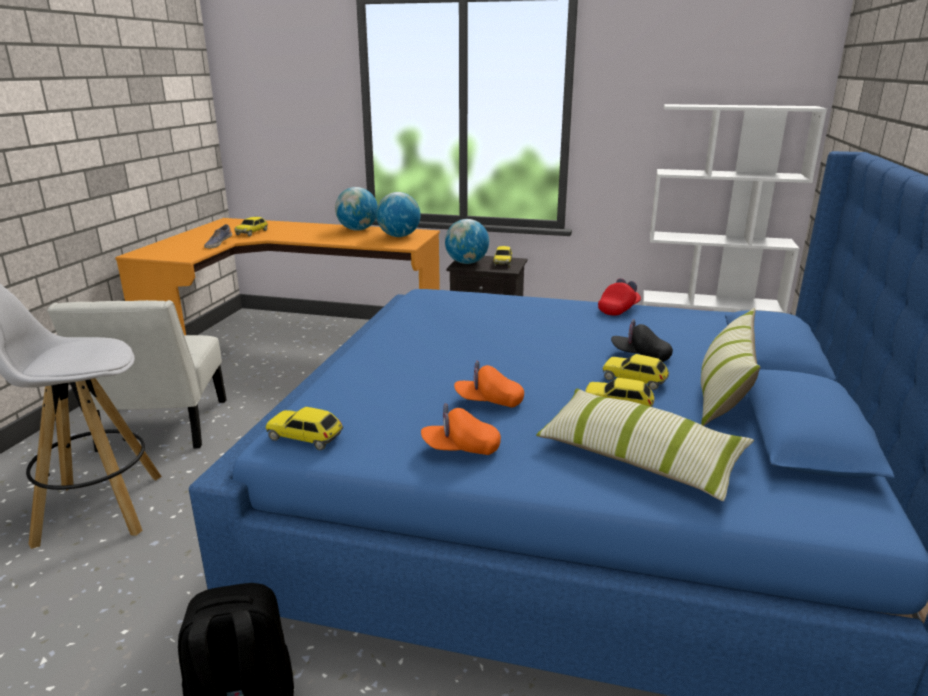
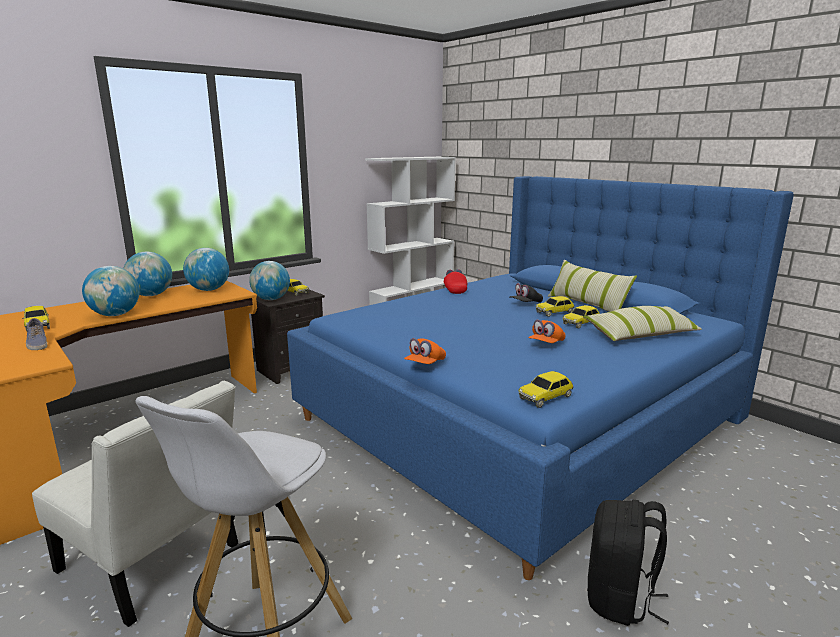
camera: 55 degrees left, 5 degrees down
orange cap [421,403,501,455] -> orange cap moved to [404,338,446,364]
none -> globe [82,266,140,316]

